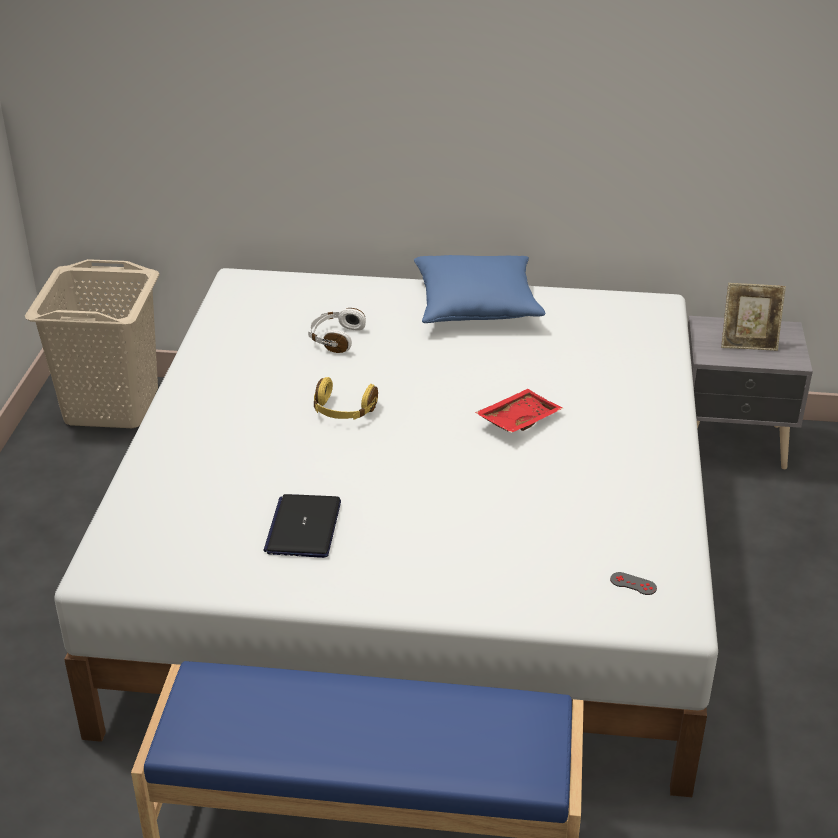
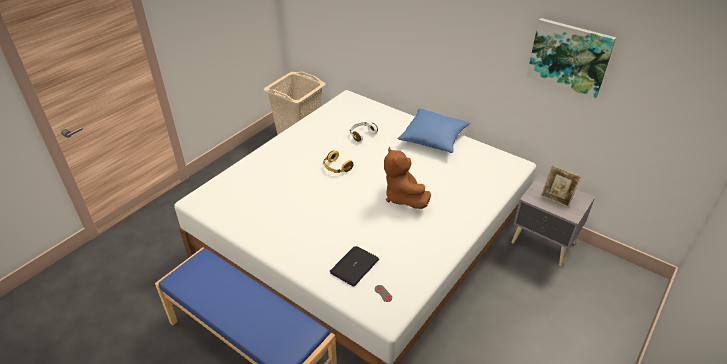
camera: 30 degrees right, 5 degrees up
laptop [264,494,341,558] -> laptop moved to [329,246,379,287]
red tray [475,389,564,433] -> brown plush toy [384,147,431,209]
none -> picture [526,18,616,99]

